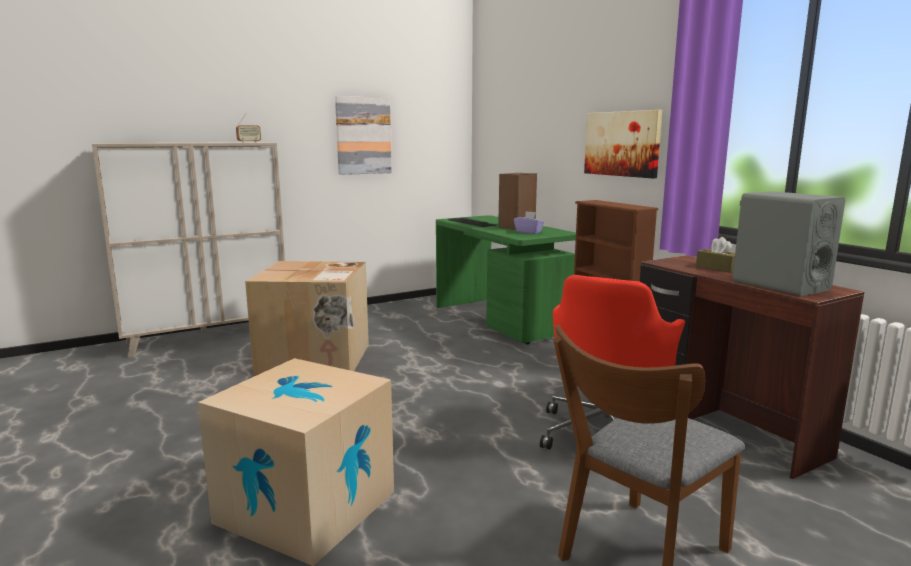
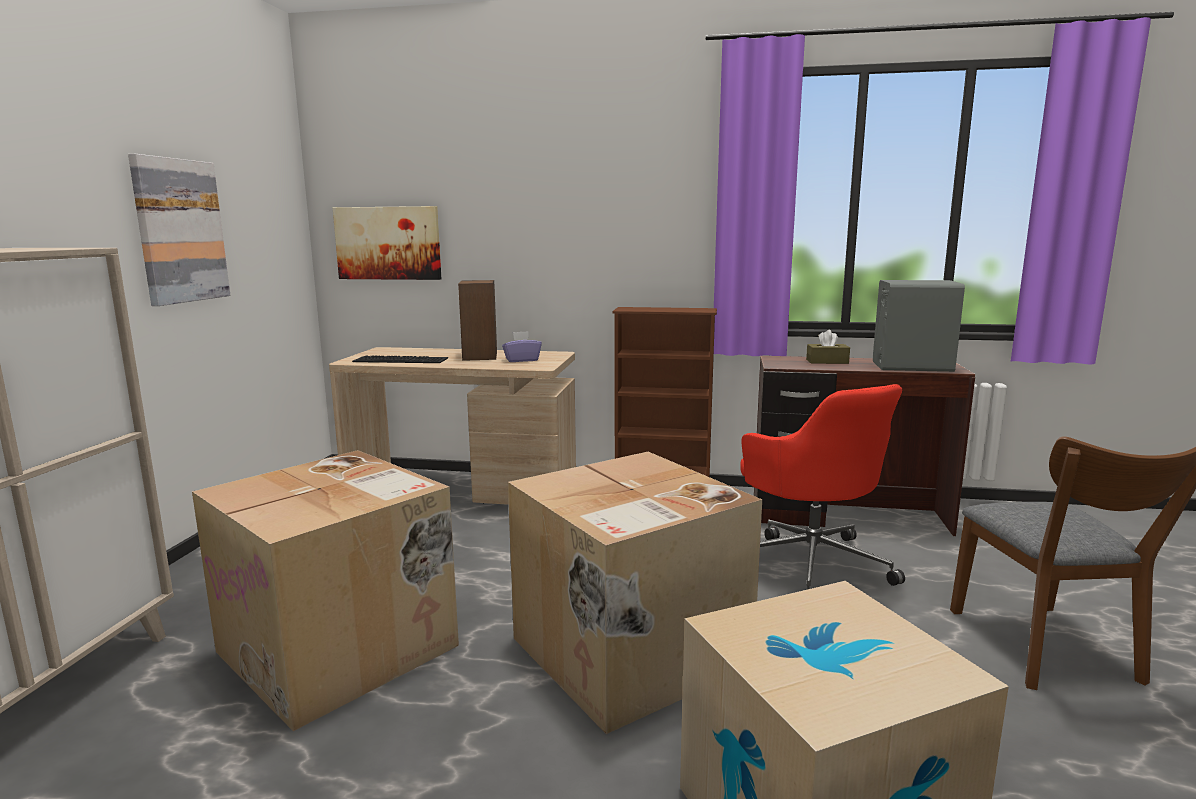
camera: 50 degrees left, 0 degrees up
radio [236,113,261,143] -> none
green desk [436,215,576,344] -> beige desk [329,347,576,505]
picture [584,110,662,178] -> picture moved to [332,206,442,280]
none -> cardboard box [508,452,762,734]

